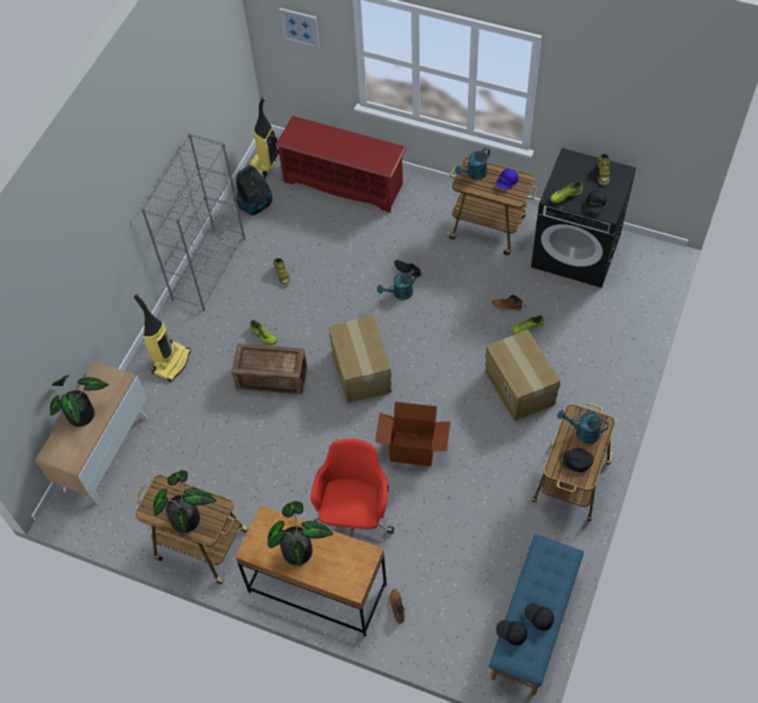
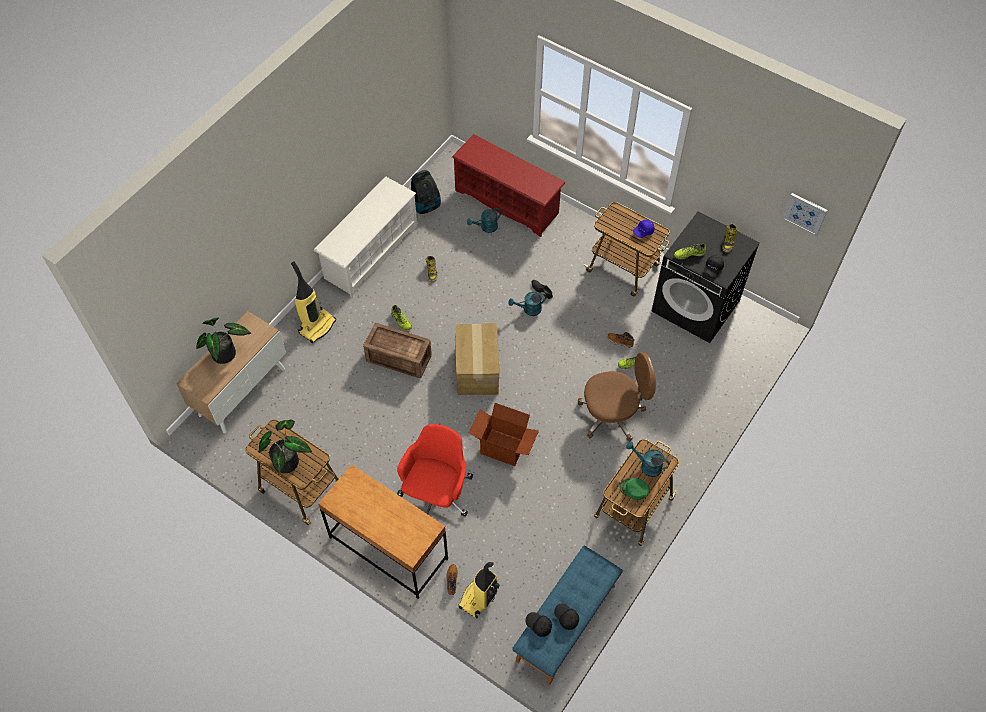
camera: 10 degrees right, 0 degrees up
grey bookcase [141,133,245,311] -> white shoe rack [314,176,417,297]
vacuum cleaner [249,96,279,179] -> vacuum cleaner moved to [458,562,499,618]
potted plant [268,501,333,566] -> none
picture [279,8,320,49] -> picture moved to [782,193,827,236]
turquoise watering can [455,148,490,180] -> turquoise watering can moved to [467,208,501,233]
cardboard box [485,330,561,421] -> brown office chair [578,352,656,442]
black cap [559,448,594,472] -> green cap [620,478,650,500]

